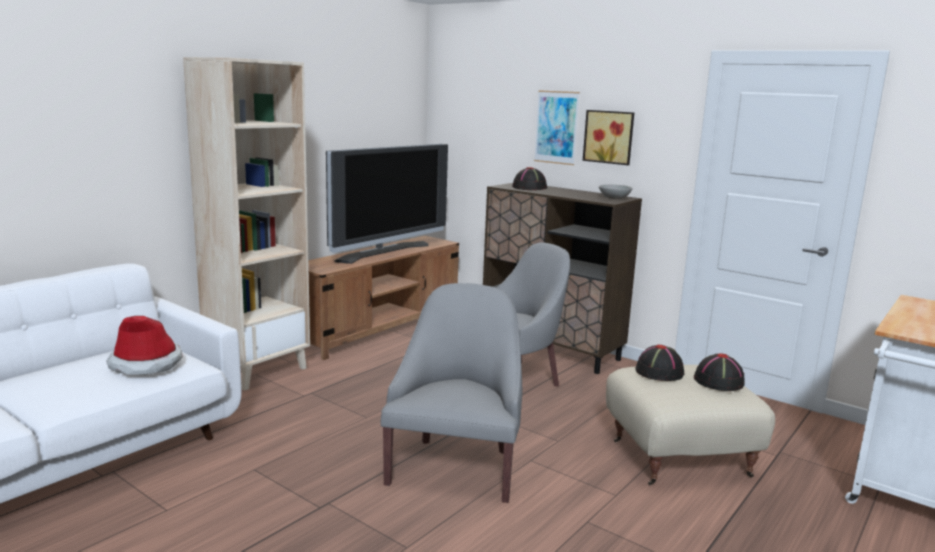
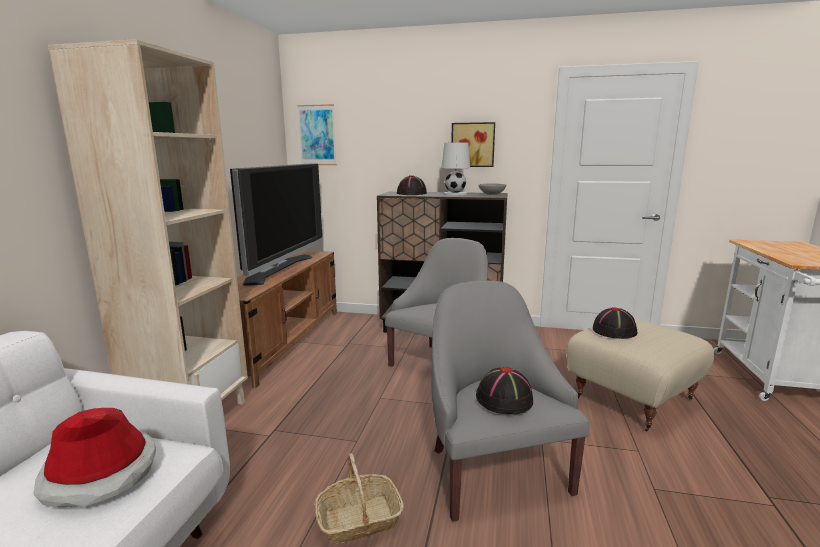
camera: 25 degrees left, 0 degrees up
picture [534,90,580,165] -> picture moved to [297,104,337,165]
black hat [694,353,744,391] -> black hat moved to [476,367,533,414]
none -> basket [314,453,404,544]
none -> white table lamp [441,142,470,195]

